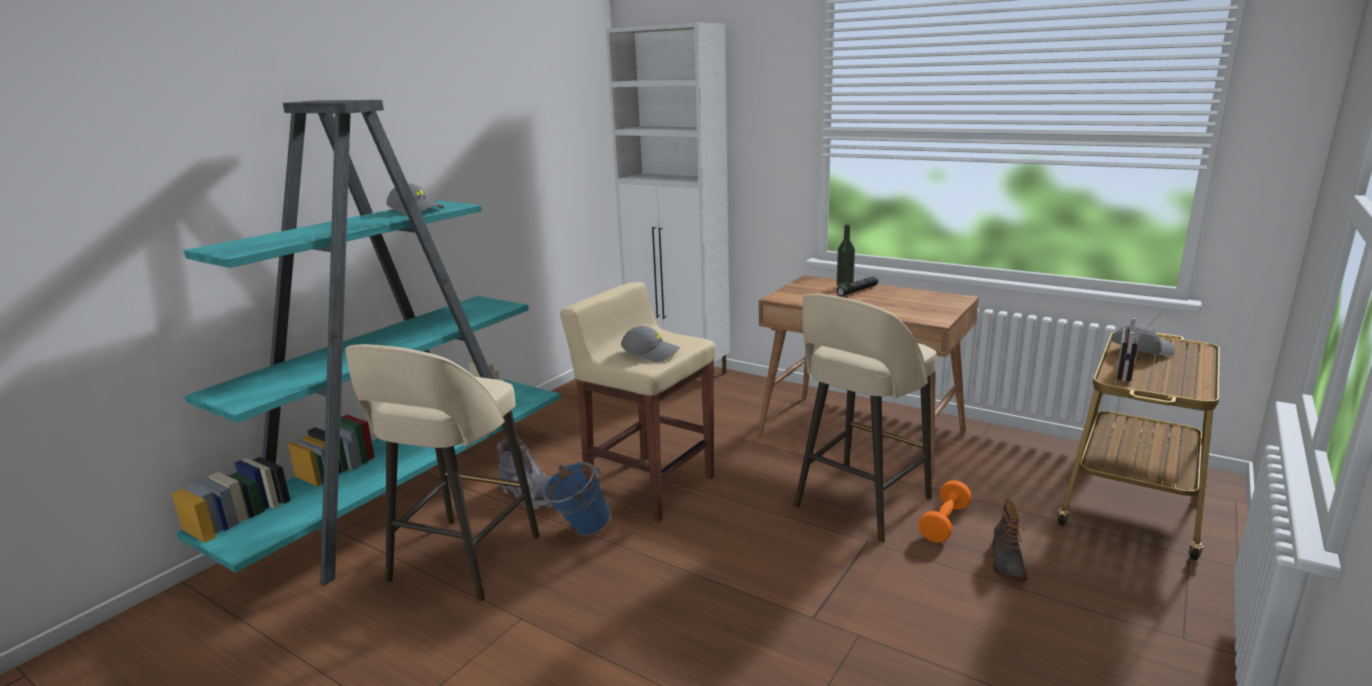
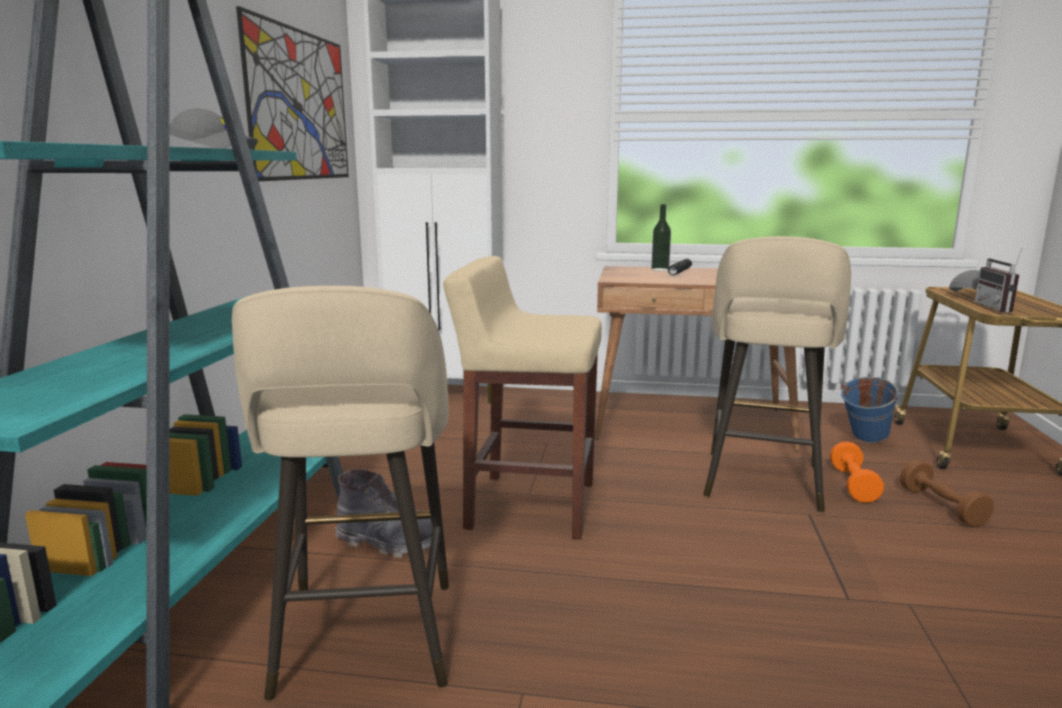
camera: 25 degrees left, 5 degrees down
blue bucket [543,462,611,536] -> blue bucket moved to [841,377,901,443]
grey cap [621,326,680,362] -> none
boot [992,499,1027,581] -> brown dumbbell [900,460,994,527]
none -> picture [236,6,349,181]

